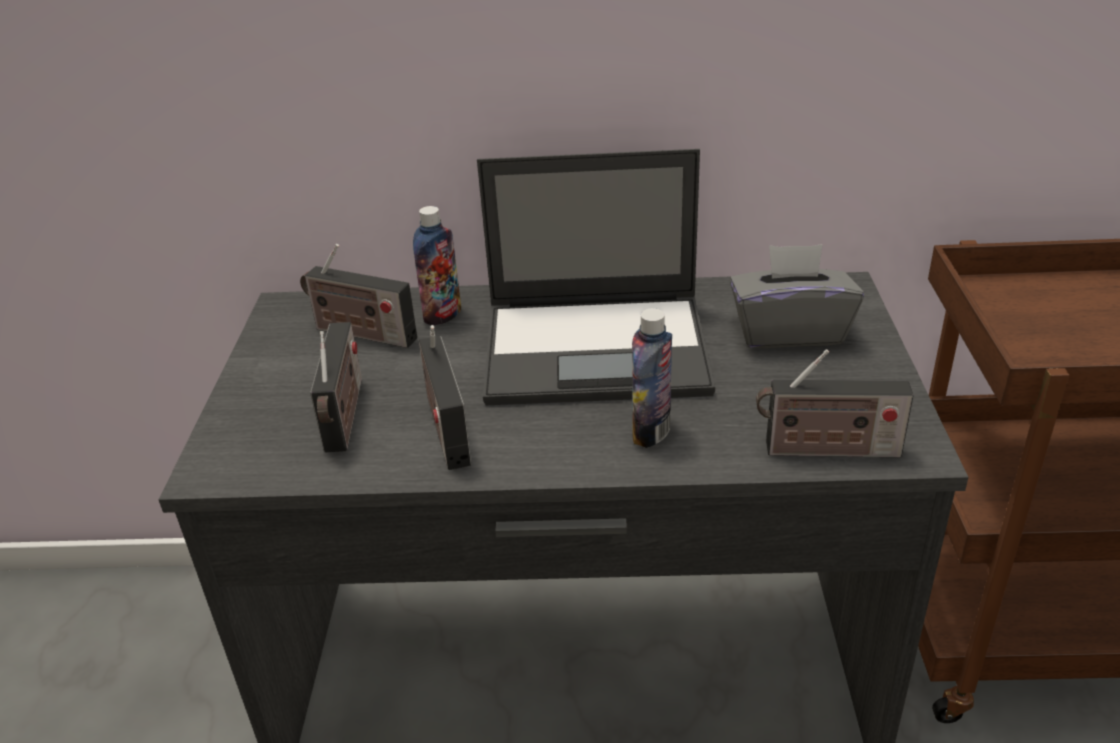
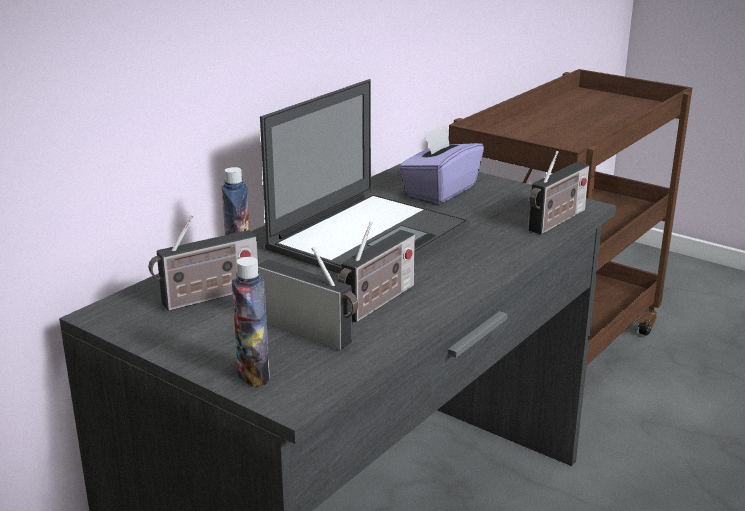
camera: 55 degrees left, 10 degrees down
radio [419,325,472,470] -> radio turned 75 degrees counterclockwise [338,222,415,323]
bottle [632,308,672,448] -> bottle moved to [232,257,270,387]
grey tissue box [729,244,864,348] -> purple tissue box [399,124,484,204]

